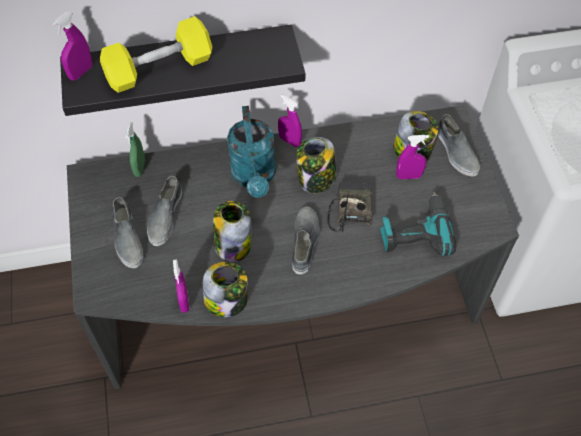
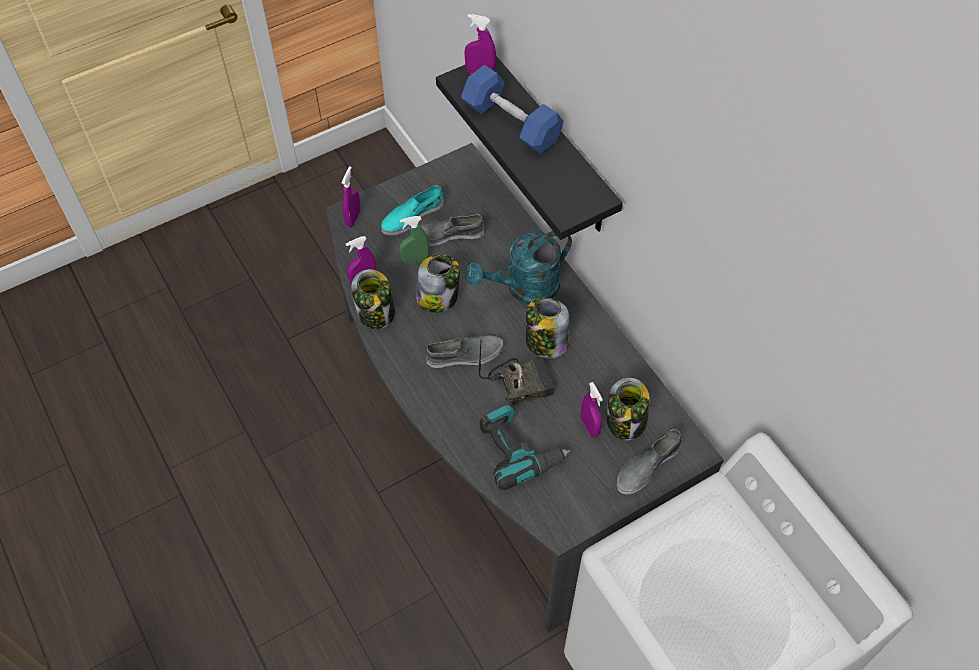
camera: 70 degrees right, 0 degrees up
yellow dumbbell [100,16,212,93] -> blue dumbbell [461,65,564,154]
grey shoe [112,198,143,268] -> turquoise shoe [381,185,444,236]
green spray bottle [126,122,145,177] -> green spray bottle moved to [399,216,429,265]
purple spray bottle [278,94,302,147] -> purple spray bottle moved to [342,166,361,227]

